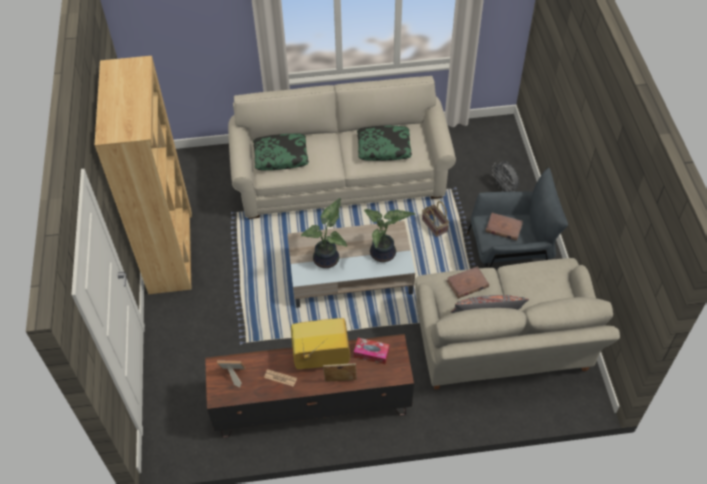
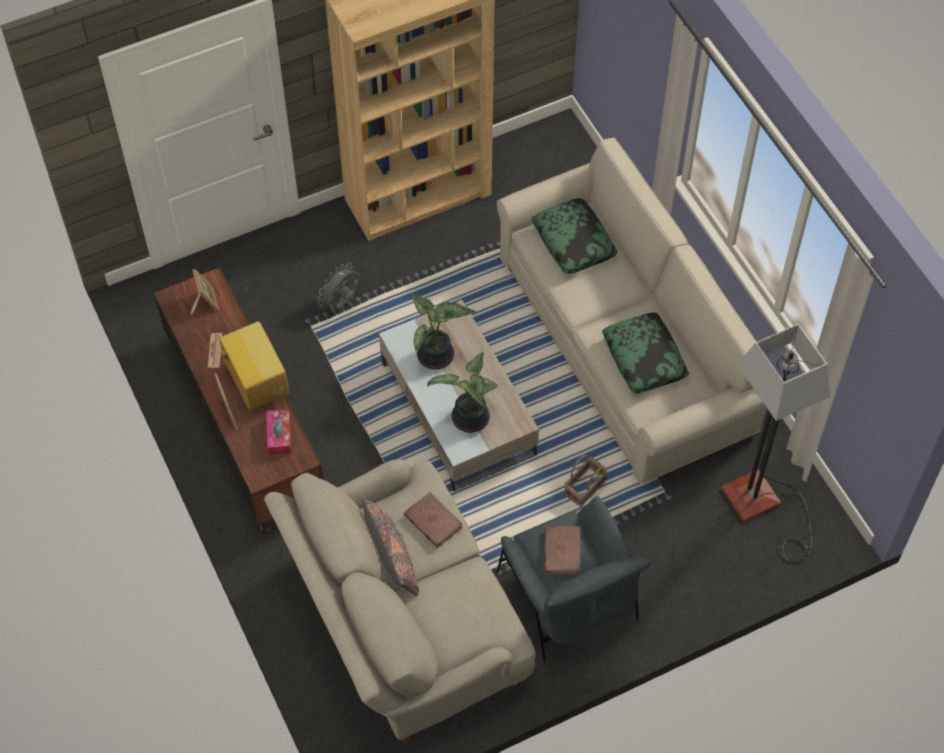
camera: 70 degrees right, 5 degrees up
grey fan [492,161,519,192] -> grey fan moved to [318,263,360,311]
none -> floor lamp [721,324,830,563]

